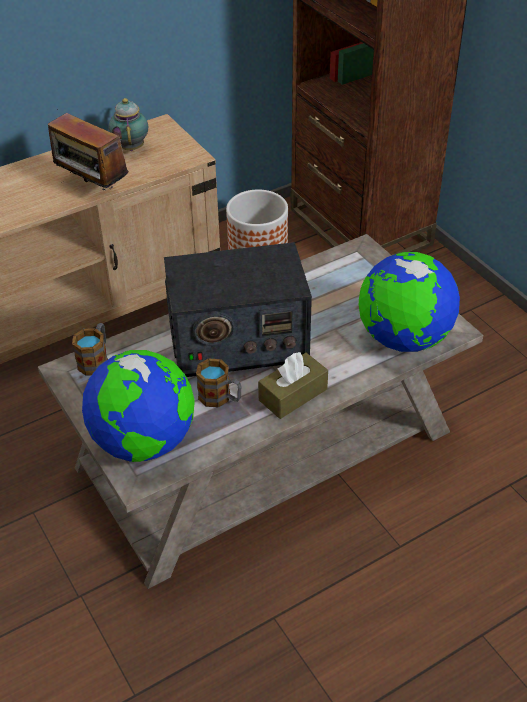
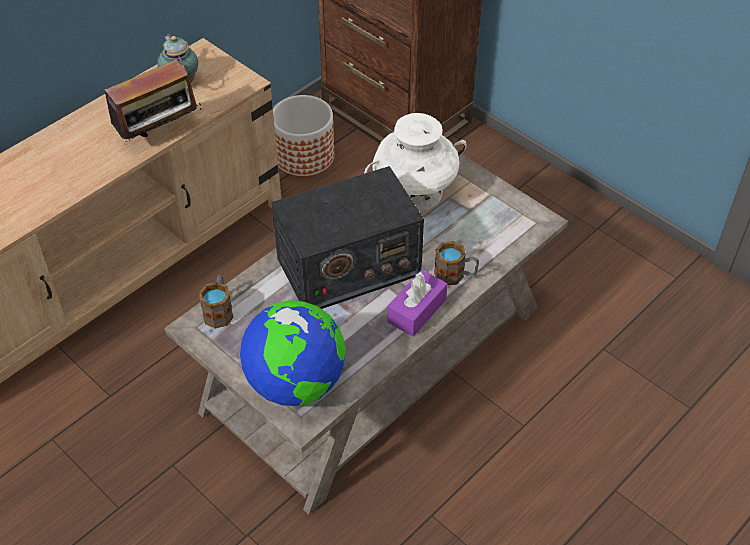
camera: 15 degrees left, 5 degrees up
radio [48,109,128,190] -> radio turned 60 degrees counterclockwise [105,60,202,142]
mug [196,358,242,407] -> mug moved to [434,241,479,286]
brown tissue box [258,352,328,419] -> purple tissue box [387,270,447,337]
globe [359,252,460,352] -> none
none -> white vase [364,113,467,211]

